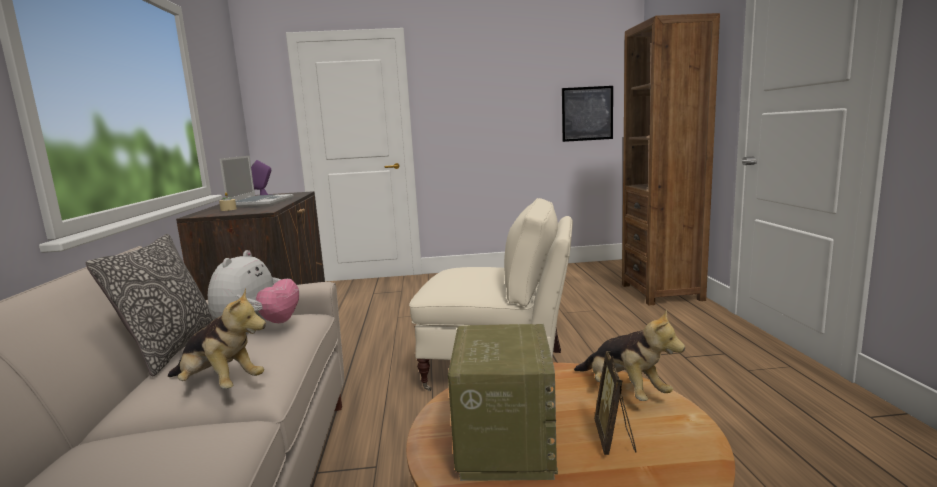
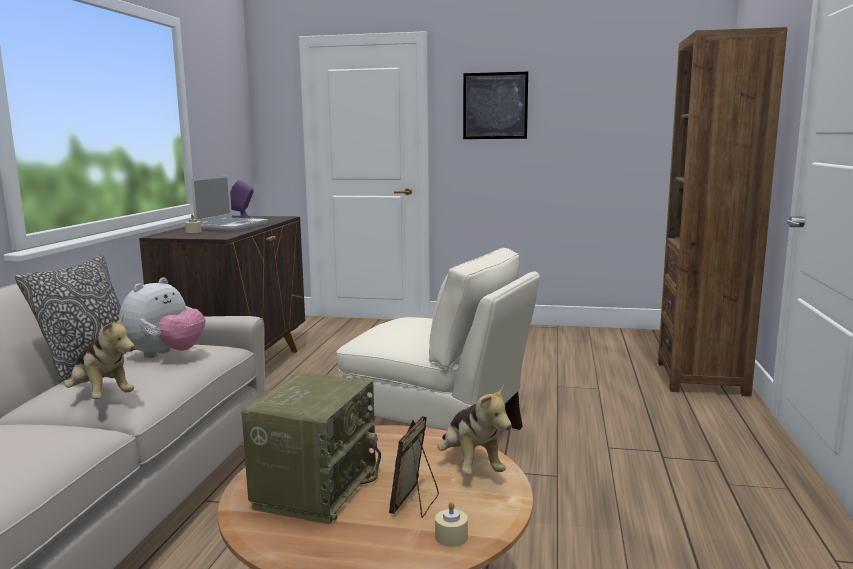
camera: 15 degrees right, 0 degrees up
picture [562,86,613,142] -> picture moved to [463,72,528,139]
none -> beige candle [435,502,468,547]

